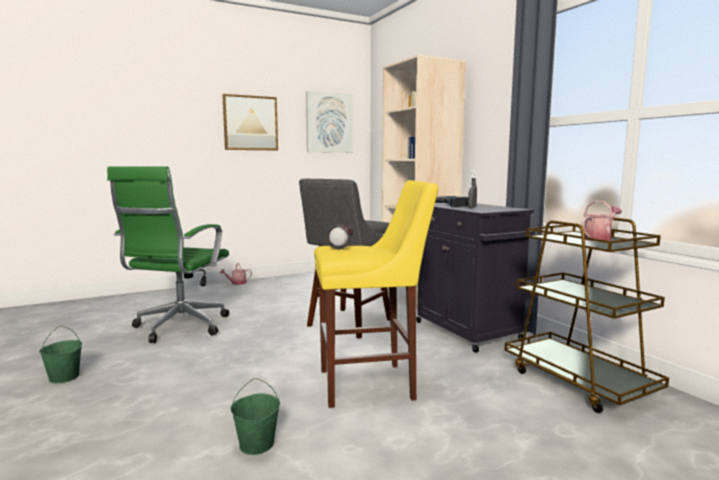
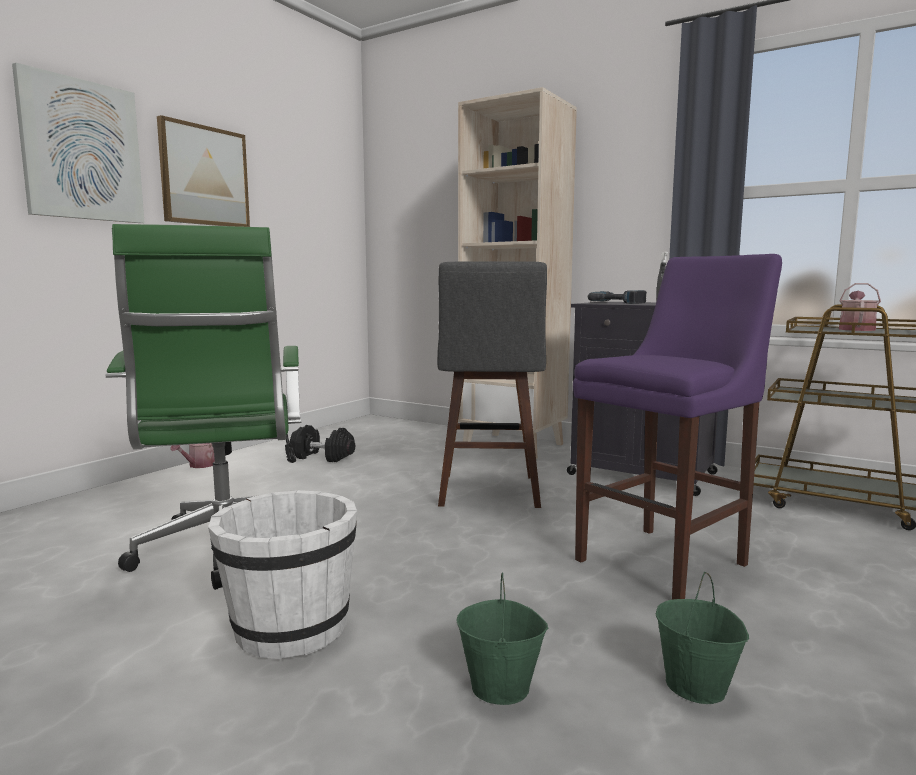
camera: 30 degrees left, 0 degrees up
green bucket [39,326,82,383] -> green bucket moved to [457,572,548,705]
picture [306,91,352,153] -> picture moved to [12,63,145,223]
yellow stool [314,180,438,408] -> purple stool [573,254,782,600]
flashlight [326,224,353,250] -> none
none -> white bucket [208,490,357,659]
none -> black dumbbell [290,425,355,462]

